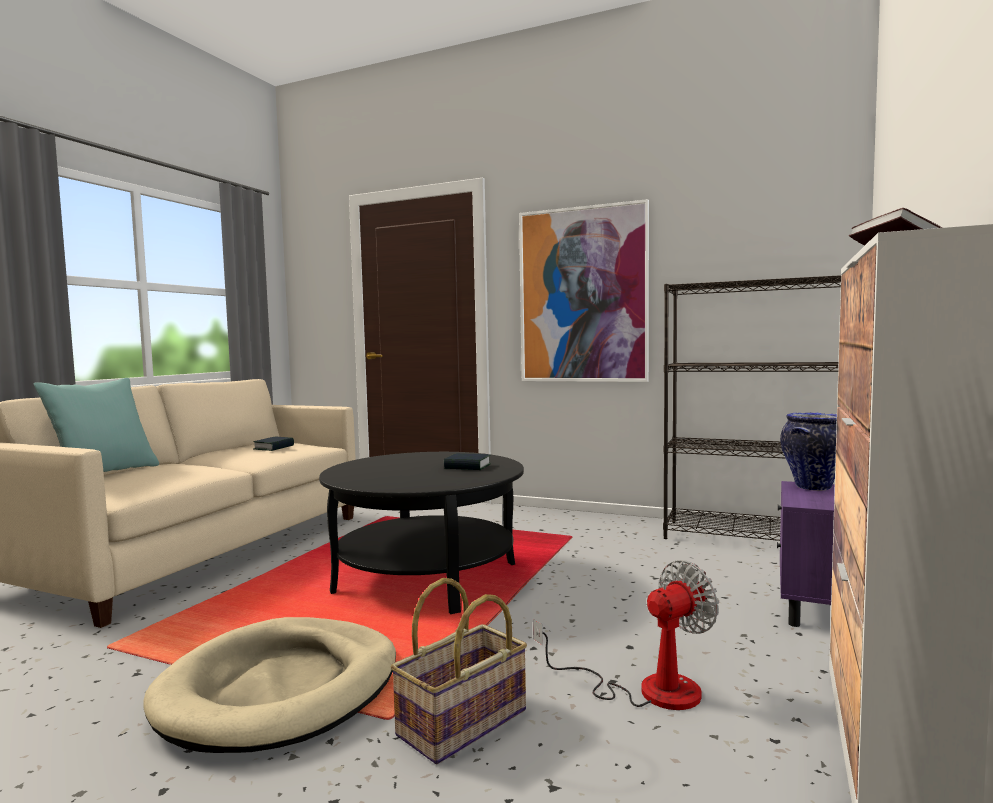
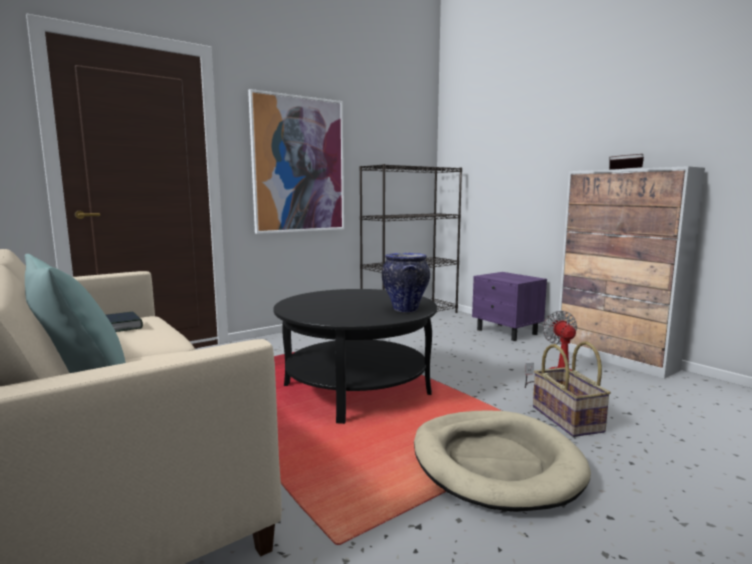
camera: 60 degrees left, 5 degrees up
book [444,453,491,470] -> none
vase [780,413,837,491] -> vase moved to [382,253,430,312]

